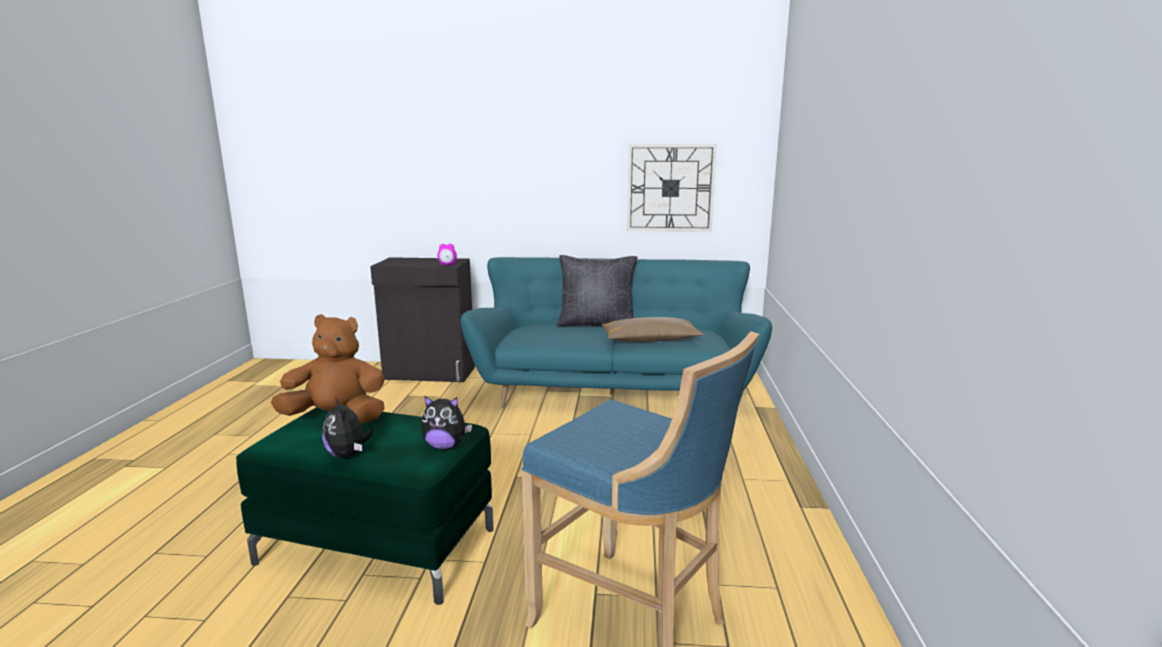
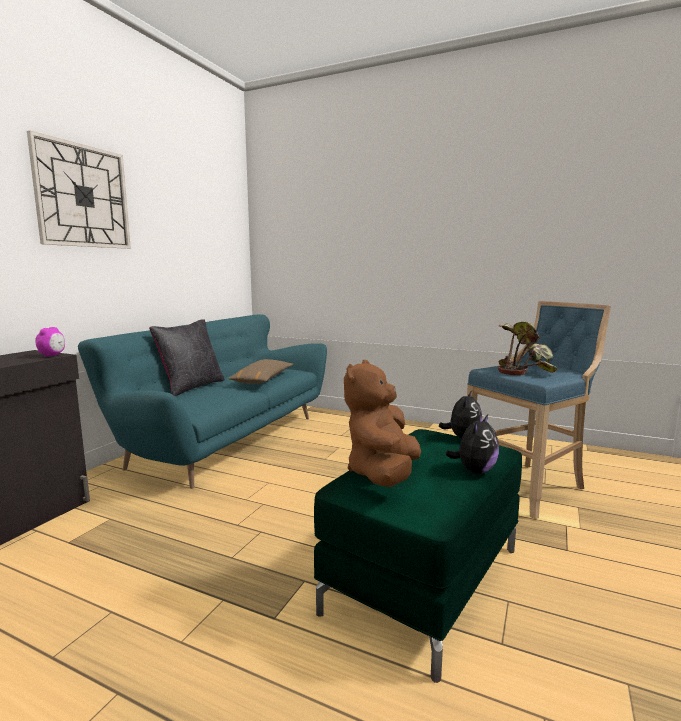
camera: 70 degrees left, 5 degrees down
plush toy [323,397,374,459] -> plush toy turned 45 degrees counterclockwise [445,413,499,474]
wall clock [627,144,717,232] -> wall clock moved to [27,131,131,249]
none -> potted plant [498,322,557,375]

